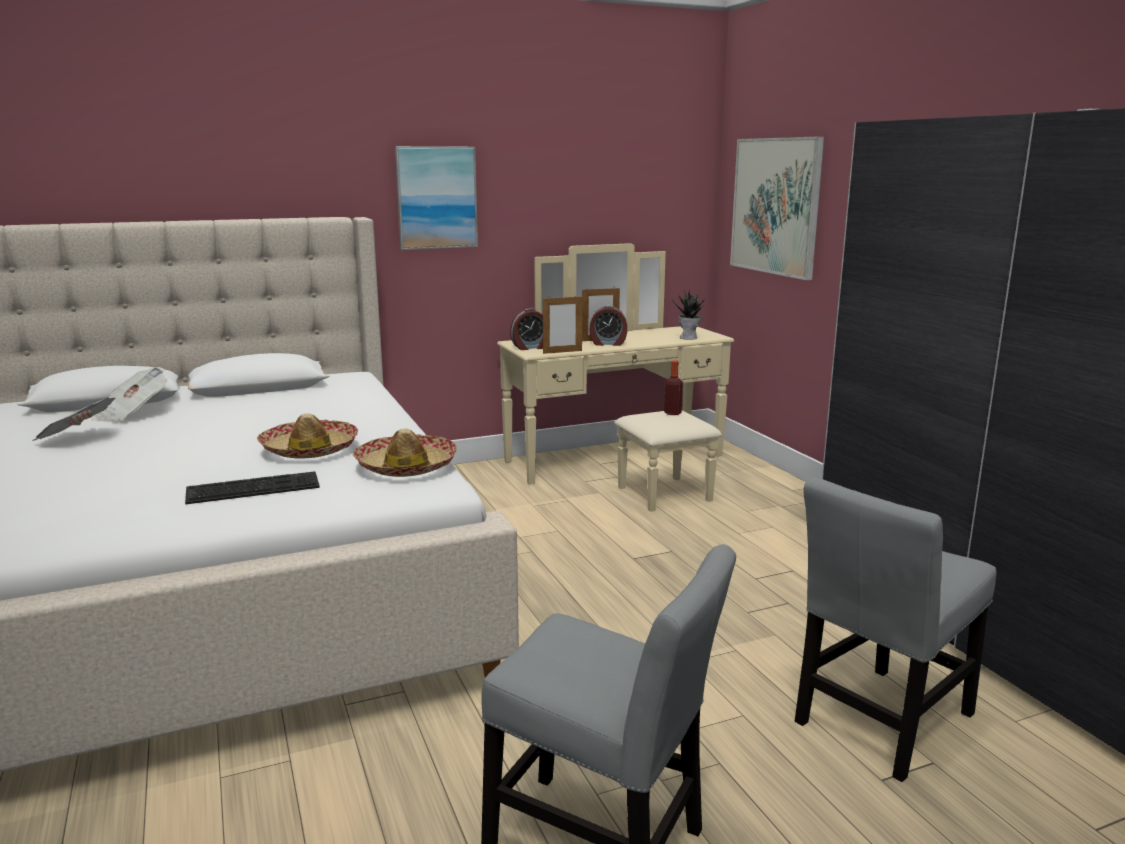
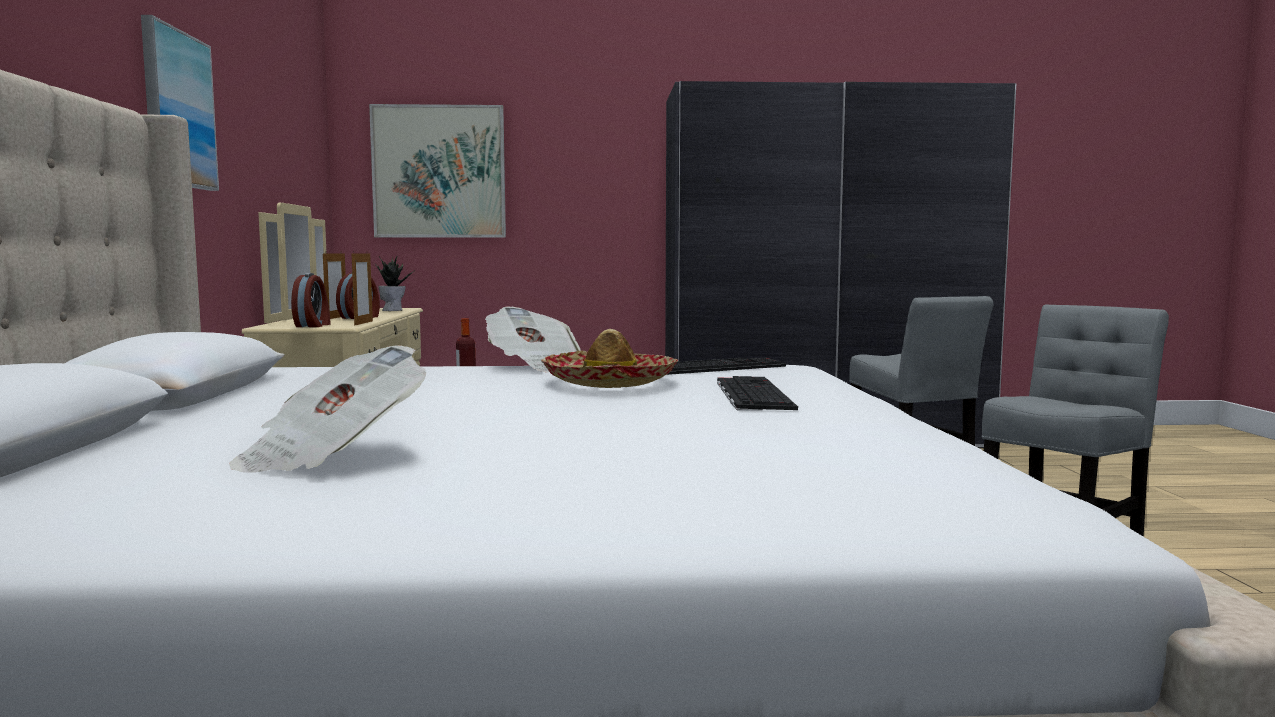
camera: 70 degrees left, 10 degrees down
newspaper [91,367,167,421] -> newspaper moved to [485,306,581,372]
hat [353,429,457,477] -> keyboard [667,358,786,375]

